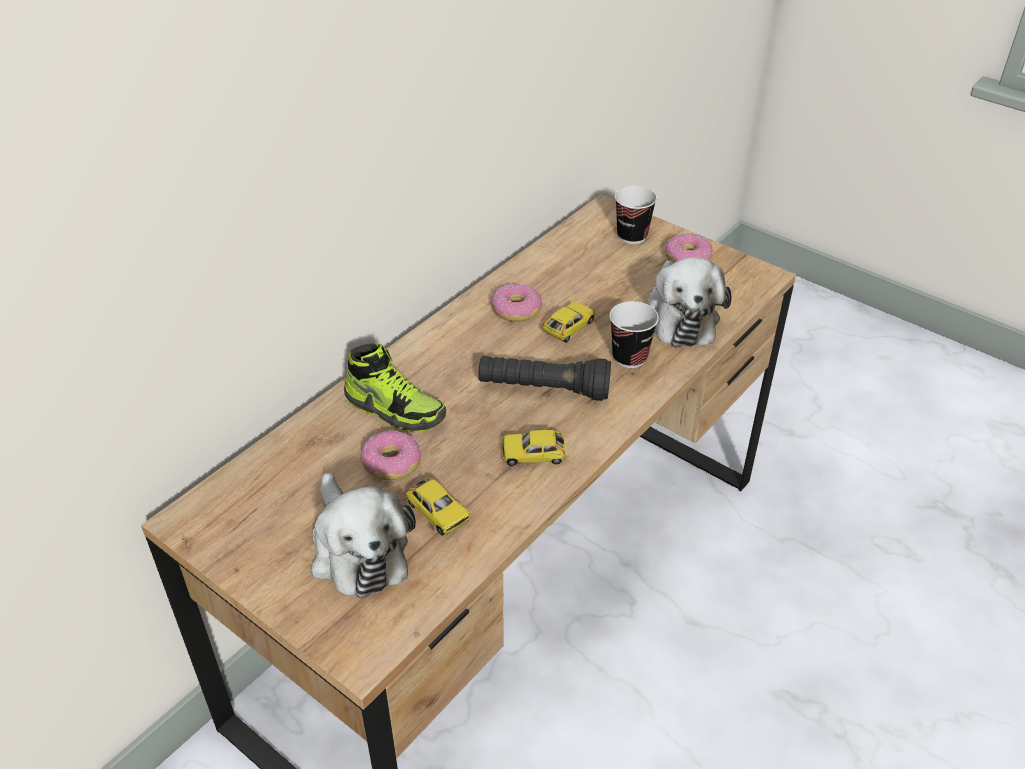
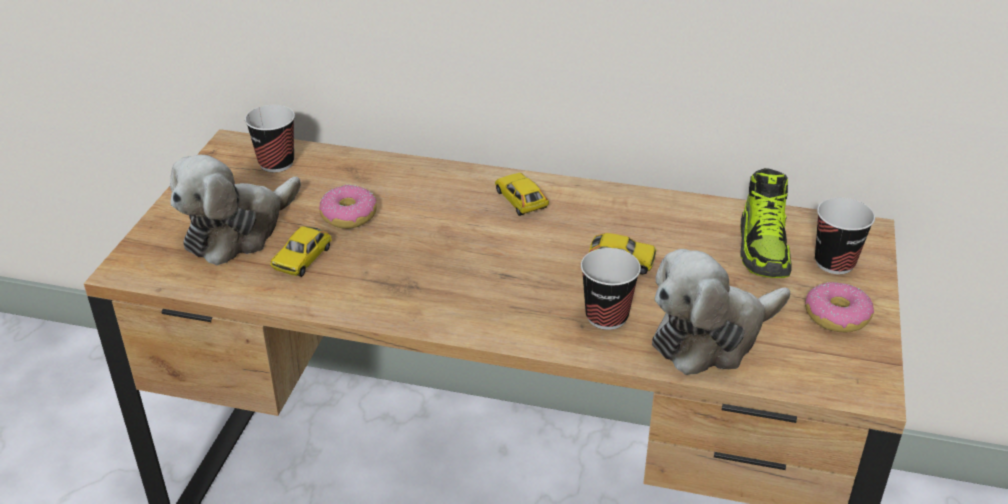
camera: 65 degrees right, 5 degrees down
shoe [344,343,446,432] -> shoe moved to [740,168,792,278]
black flashlight [478,356,611,401] -> none
donut [491,283,542,322] -> none
toy car [502,430,565,466] -> toy car moved to [495,173,549,216]
none -> cup [245,105,295,172]

